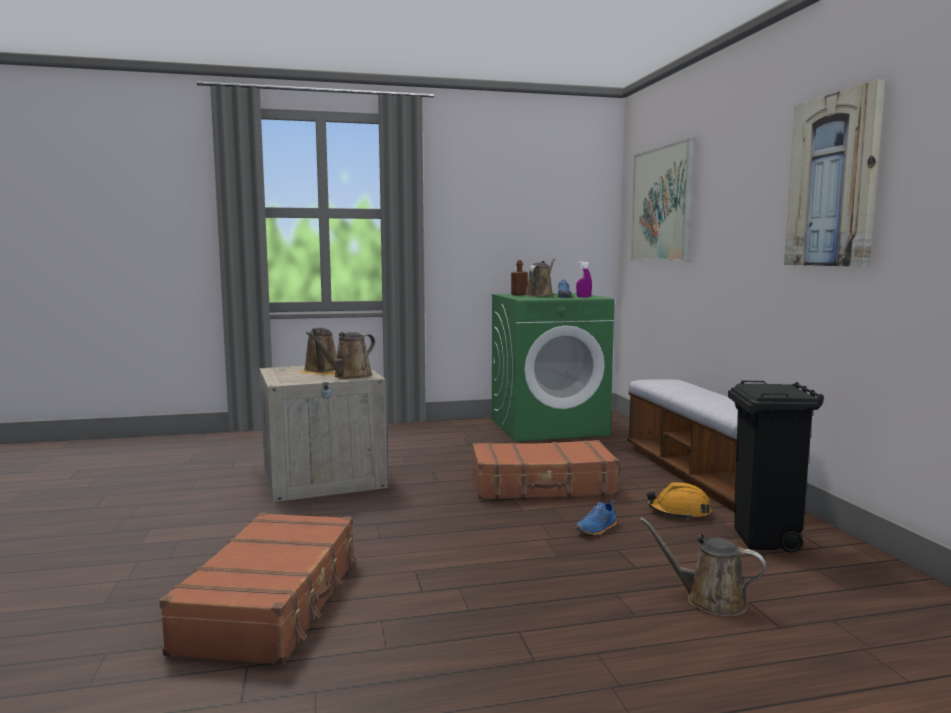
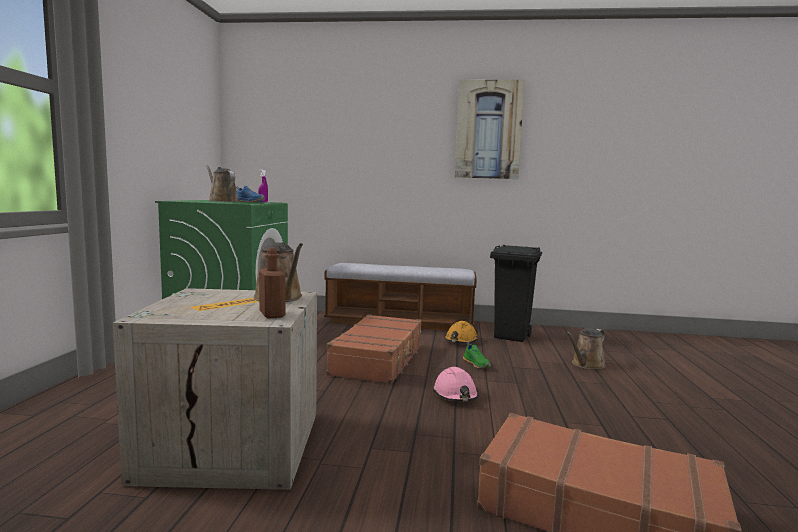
camera: 70 degrees left, 0 degrees up
brown watering can [304,328,337,372] -> none
brown bottle [511,260,528,295] -> brown bottle moved to [259,248,286,319]
blue shoe [576,500,617,535] -> green shoe [463,342,491,368]
picture [631,138,695,262] -> none
none -> pink hard hat [433,367,479,401]

